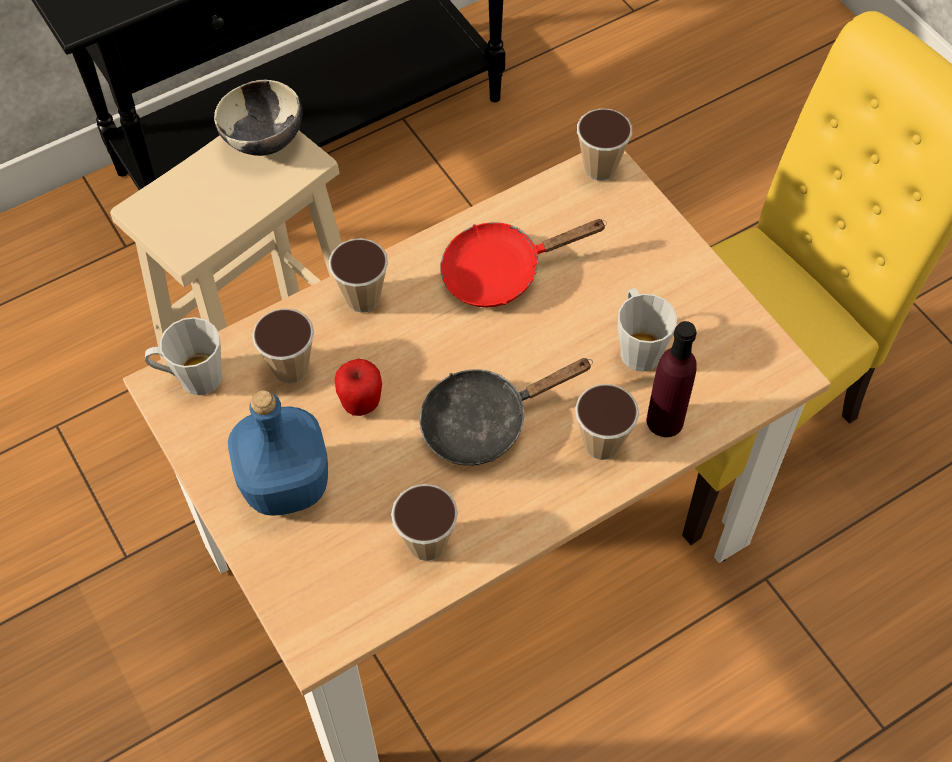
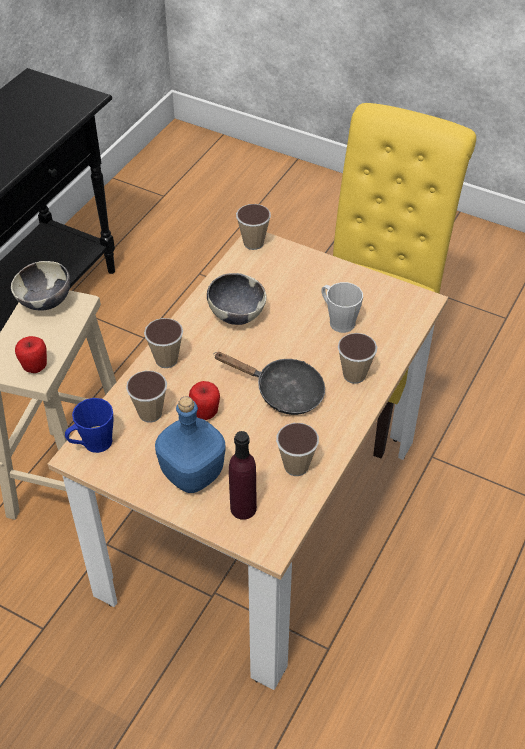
camera: 30 degrees left, 10 degrees down
grey mug [145,317,222,395] -> blue mug [65,398,113,453]
black frying pan [419,358,593,465] -> black frying pan turned 105 degrees counterclockwise [214,352,325,415]
red frying pan [440,219,607,307] -> bowl [207,273,266,325]
purple bottle [646,321,697,437] -> purple bottle moved to [229,431,257,520]
none -> apple [15,336,47,373]

